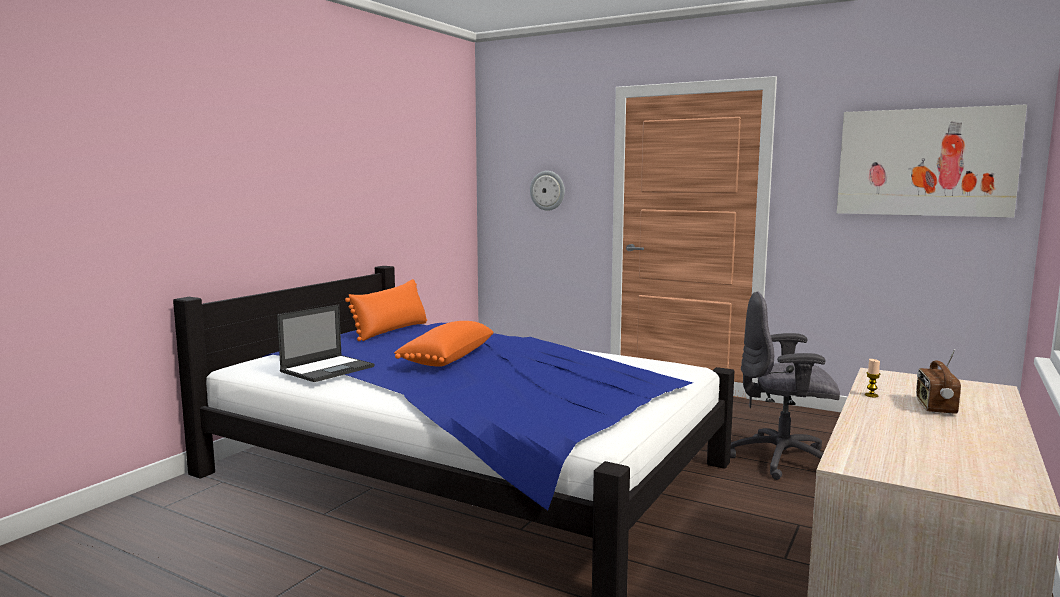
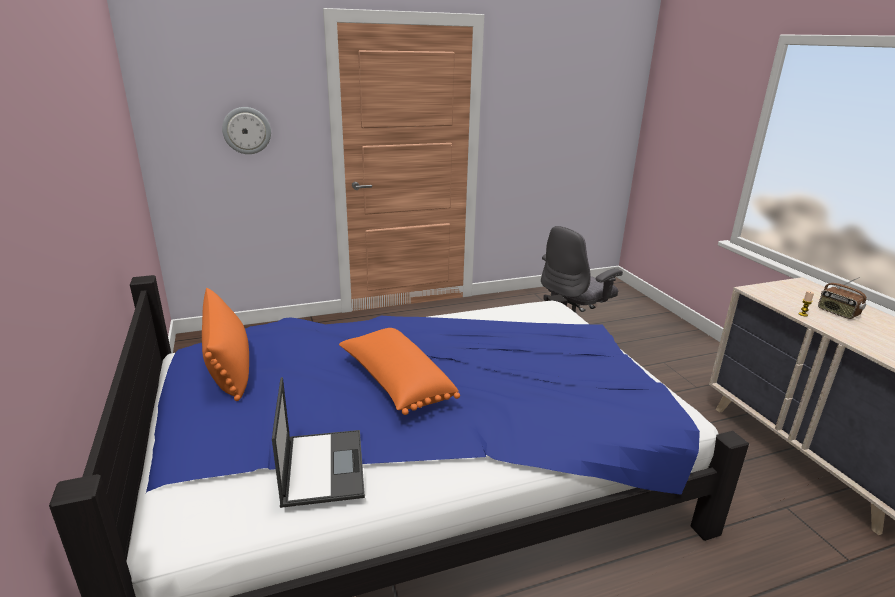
camera: 50 degrees left, 15 degrees up
picture [837,104,1027,218] -> none

